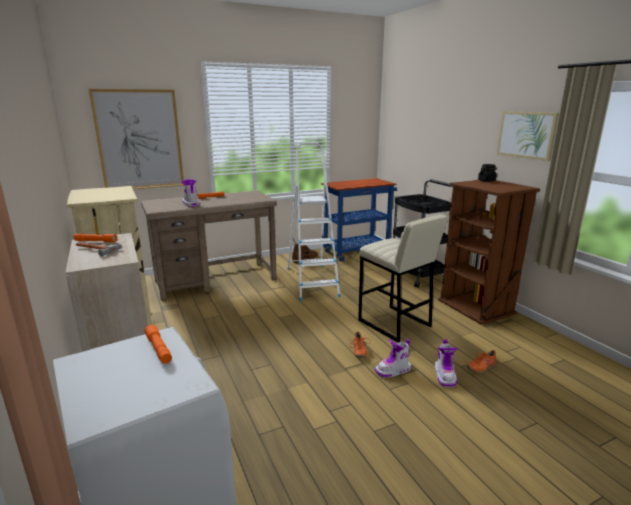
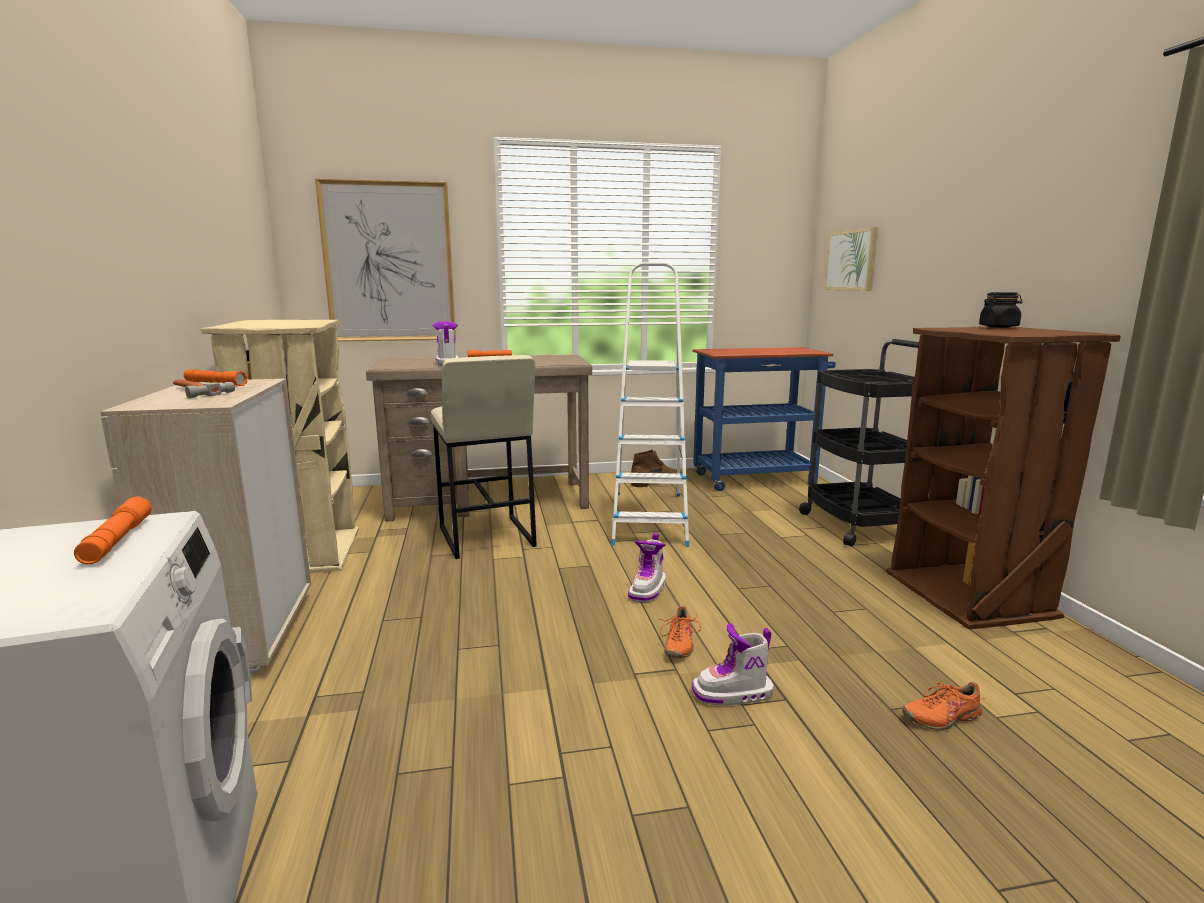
camera: 15 degrees right, 5 degrees down
beige stool [358,214,448,343] -> beige stool moved to [431,355,537,559]
boot [435,339,459,387] -> boot moved to [628,533,666,603]
picture [497,111,559,161] -> picture moved to [824,227,878,291]

